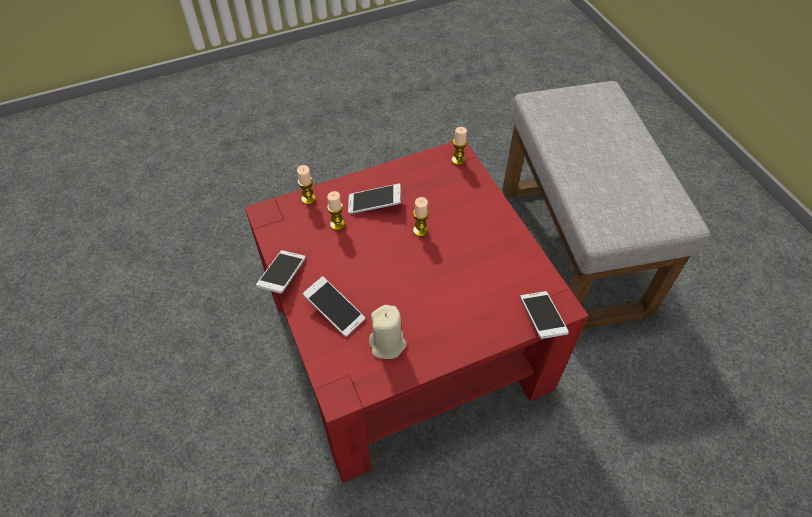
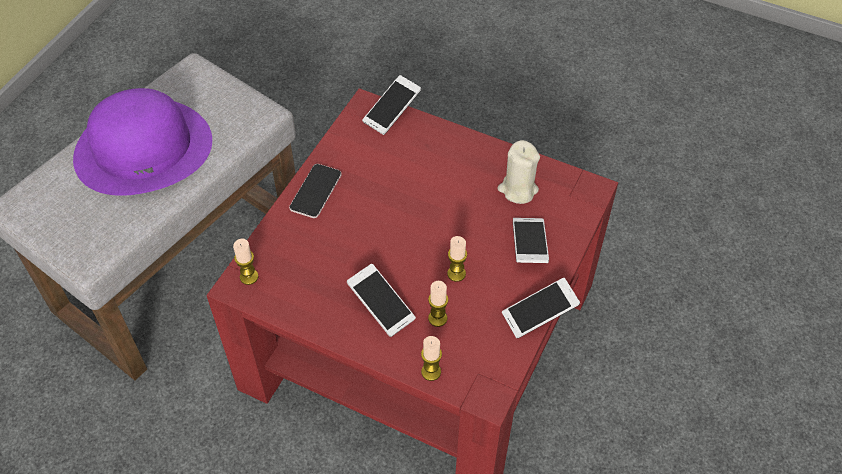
camera: 130 degrees left, 0 degrees up
candle [413,197,429,237] -> candle moved to [447,236,467,282]
none -> purple hat [73,88,212,196]
none -> phone [289,164,342,218]

